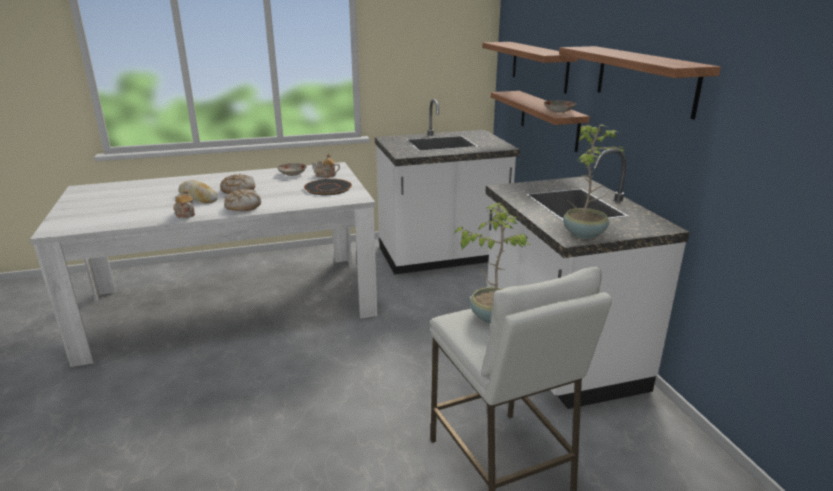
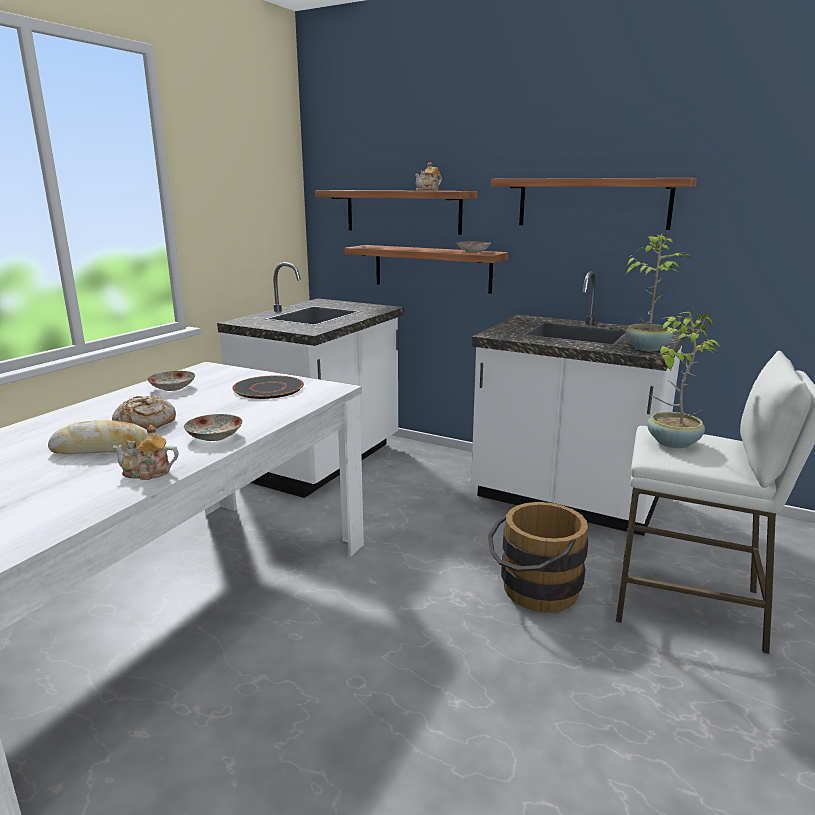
camera: 45 degrees left, 5 degrees down
bread [224,189,261,211] -> plate [184,414,242,441]
teapot [312,154,340,178] -> teapot moved to [415,162,442,191]
none -> brown bucket [488,502,588,612]

